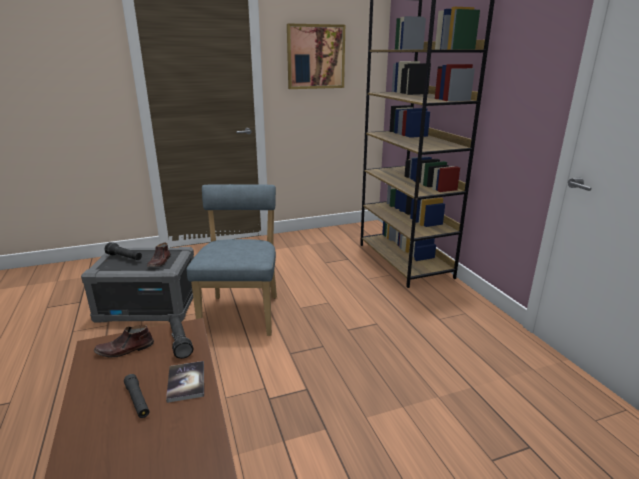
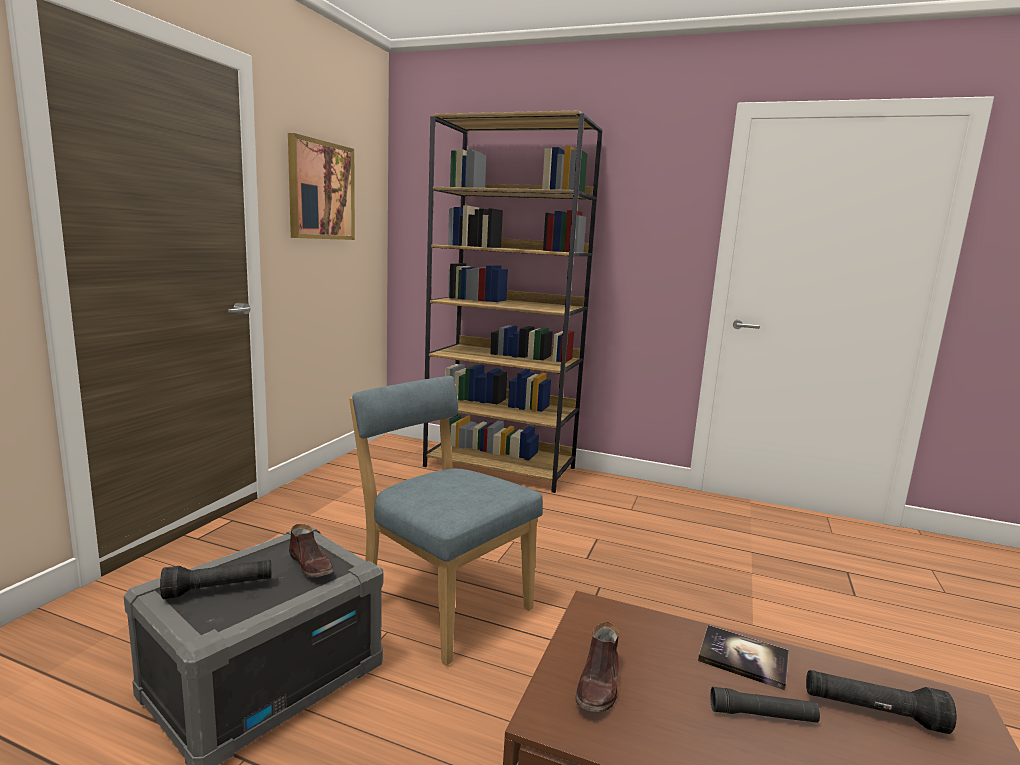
camera: 50 degrees left, 10 degrees down
black flashlight [169,314,193,359] -> black flashlight moved to [806,670,956,734]

